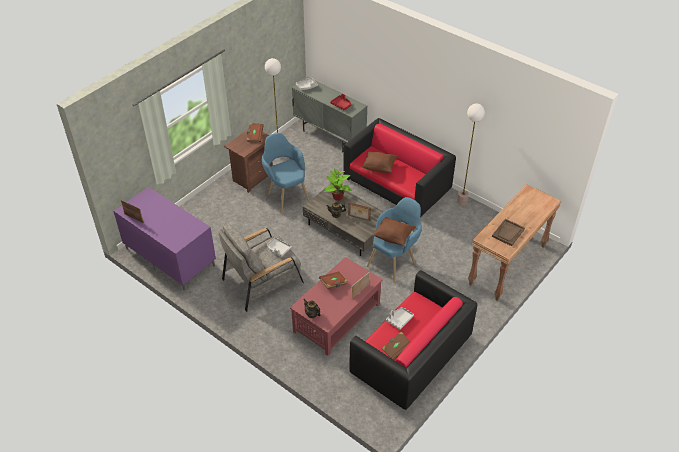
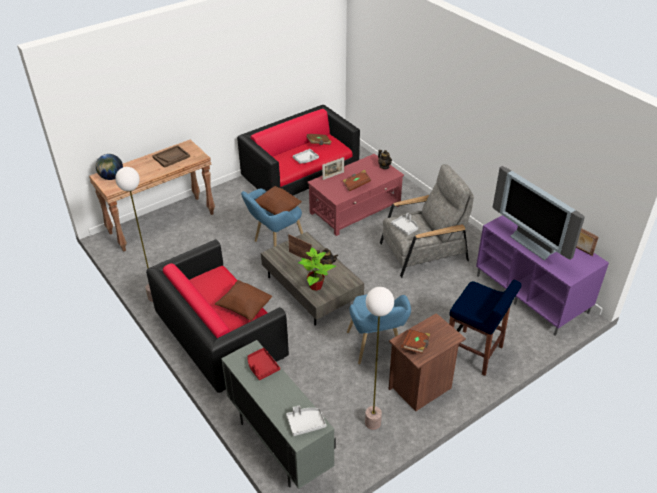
camera: 165 degrees left, 5 degrees down
none -> globe [96,154,123,180]
none -> blue stool [449,280,522,376]
none -> television [493,166,585,261]

